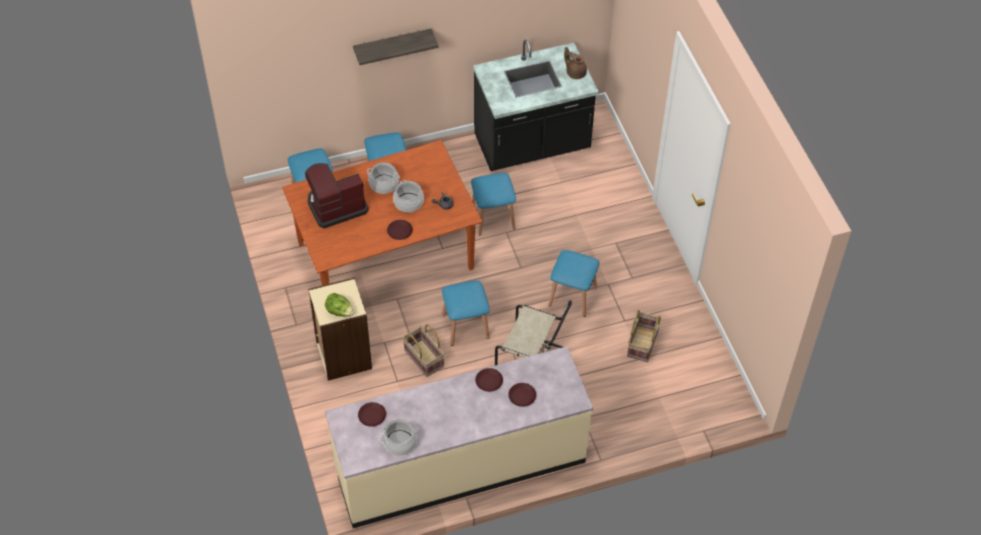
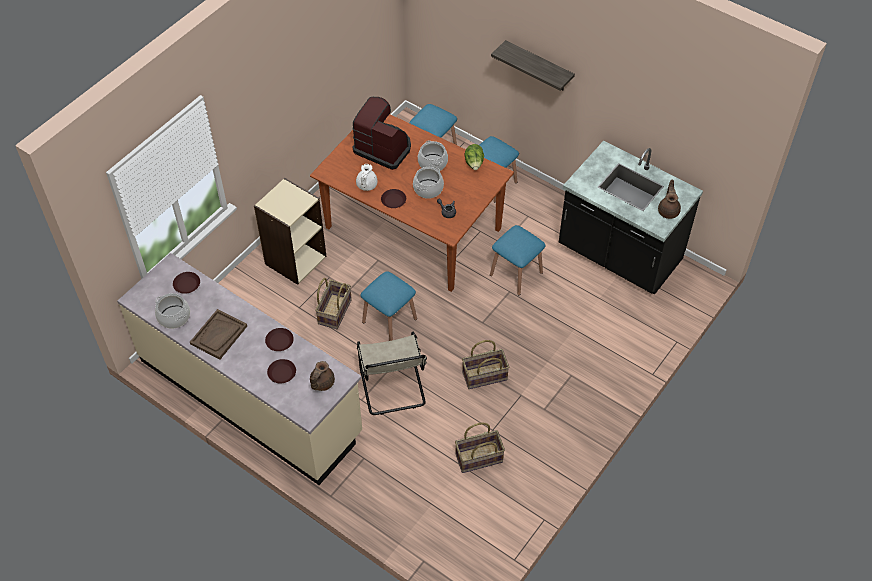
camera: 55 degrees right, 0 degrees up
lettuce [325,293,354,317] -> lettuce moved to [465,144,484,170]
blue stool [548,250,600,317] -> basket [462,340,509,389]
none -> brown tray [190,309,247,359]
none -> brown teapot [310,361,335,391]
none -> white teapot [356,164,378,191]

